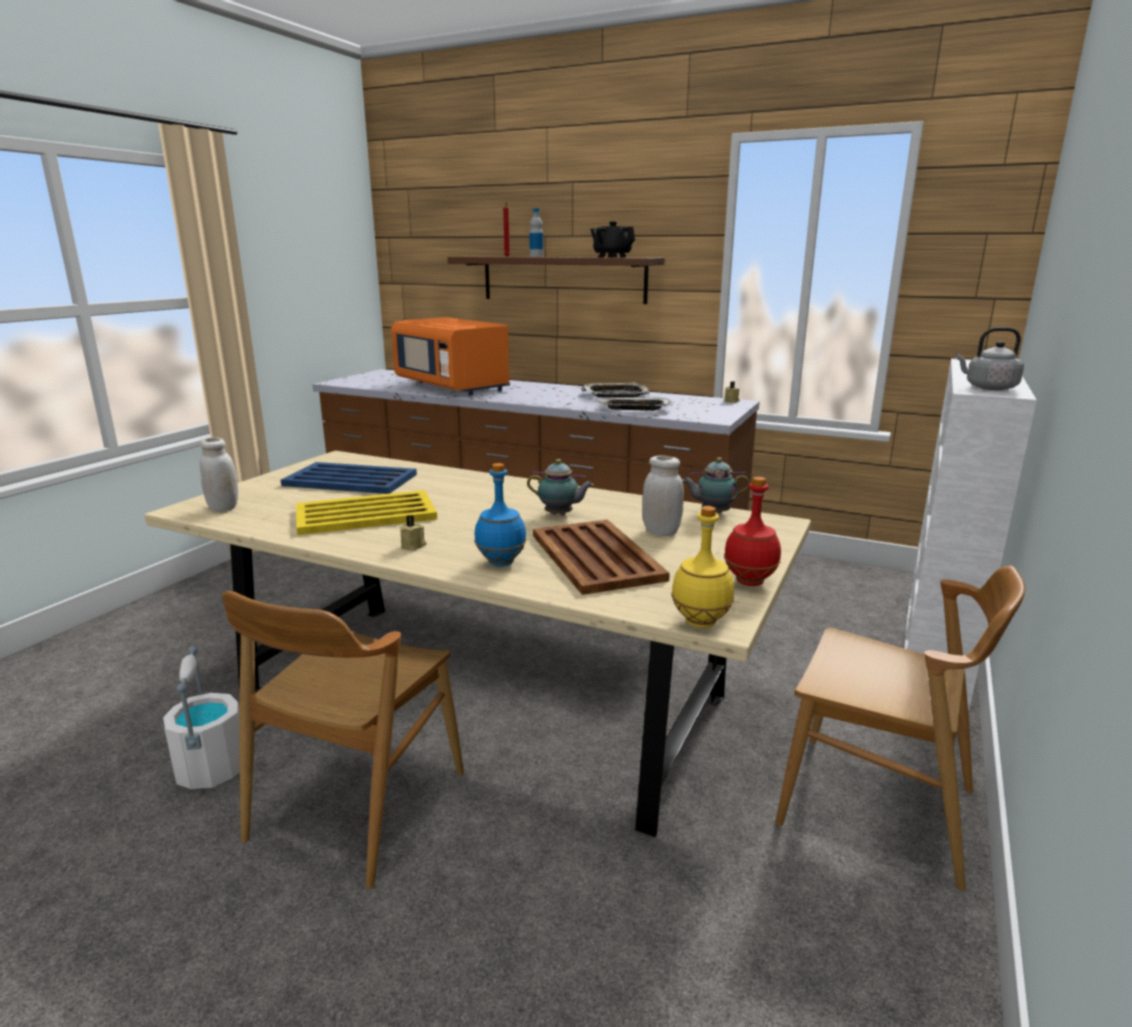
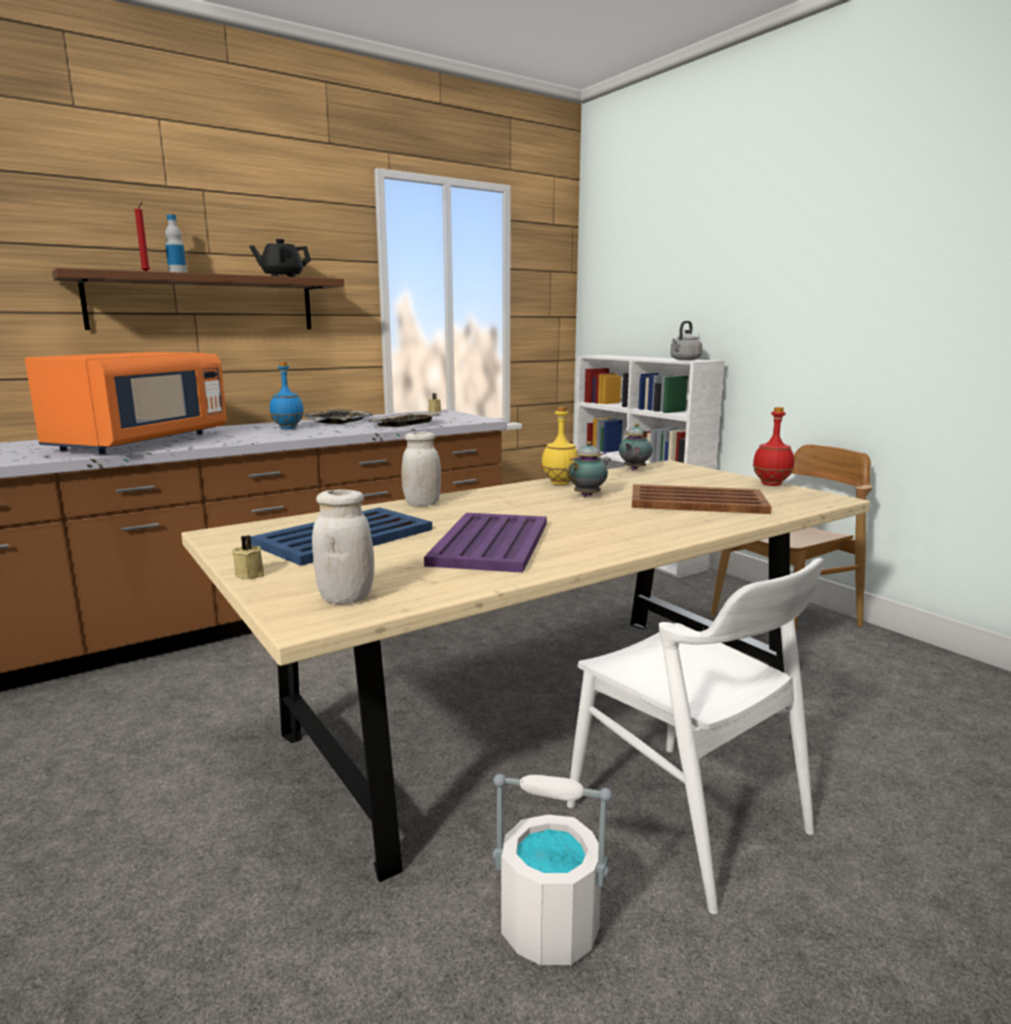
camera: 60 degrees left, 5 degrees down
brown chair [222,591,464,888] -> white chair [567,558,824,914]
yellow tray [296,490,437,535] -> purple tray [424,513,547,573]
orange microwave [391,317,510,396] -> orange microwave turned 60 degrees counterclockwise [25,352,227,454]
beige candle [399,515,427,551] -> beige candle moved to [232,535,264,580]
blue bottle [474,463,527,567] -> blue bottle moved to [270,362,304,429]
white jar [642,456,684,536] -> white jar moved to [401,432,441,506]
yellow bottle [671,506,734,628] -> yellow bottle moved to [541,406,579,485]

